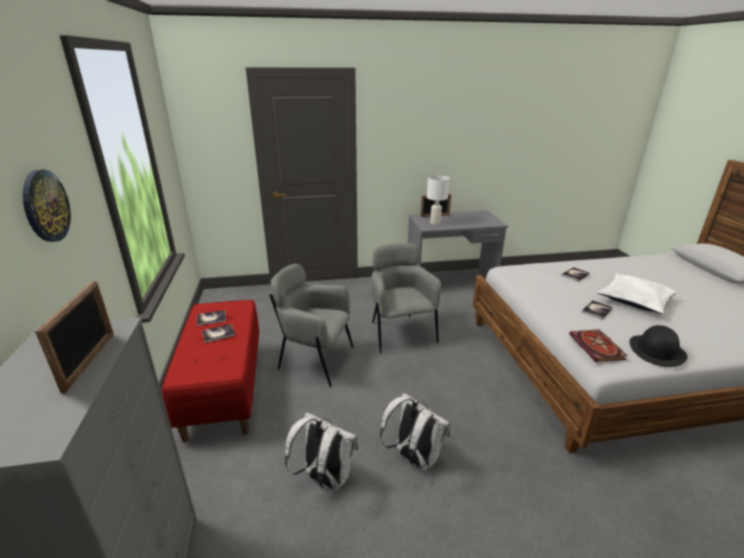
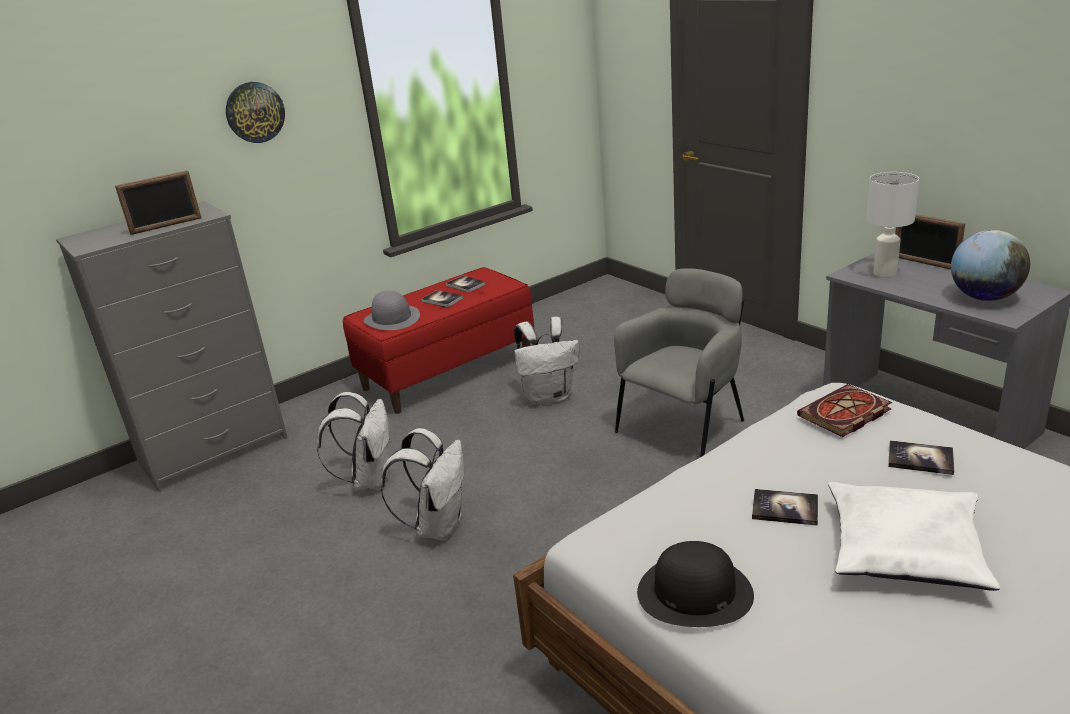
camera: 65 degrees right, 0 degrees up
grey armchair [269,264,354,387] -> white backpack [514,317,579,406]
book [569,329,627,362] -> book moved to [797,384,892,437]
none -> grey hat [364,291,420,330]
none -> globe [951,230,1030,301]

